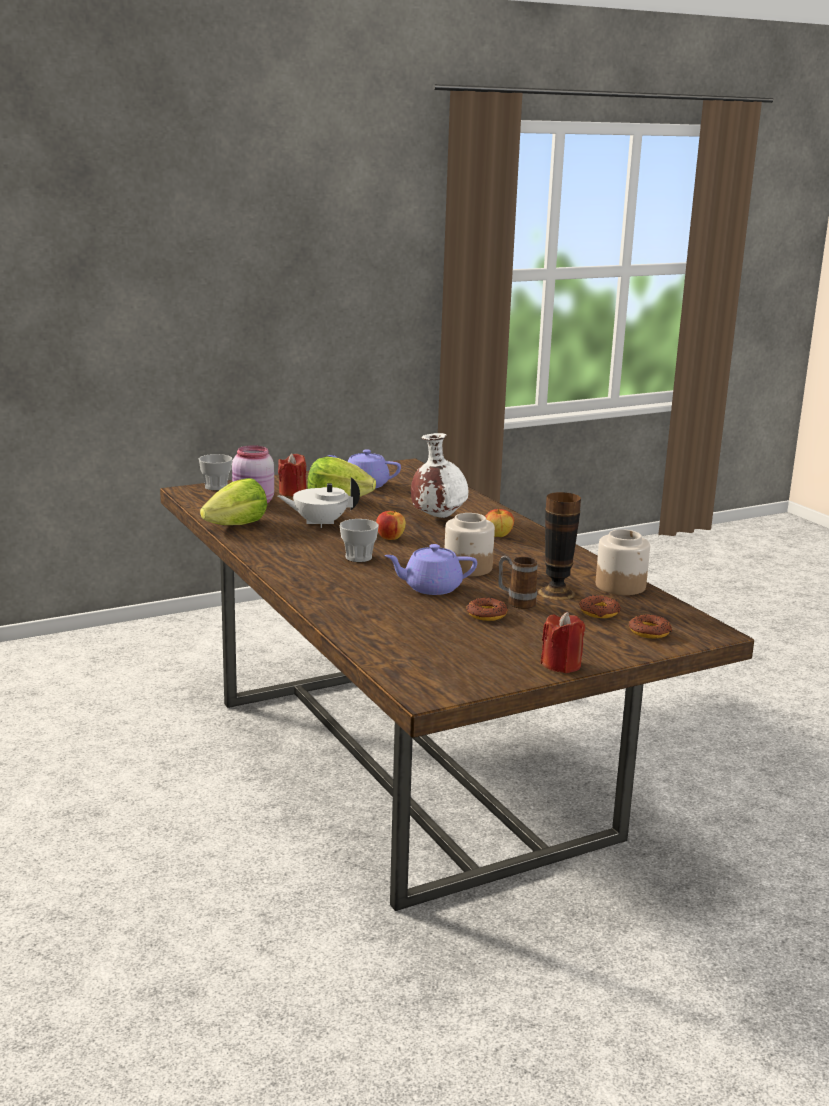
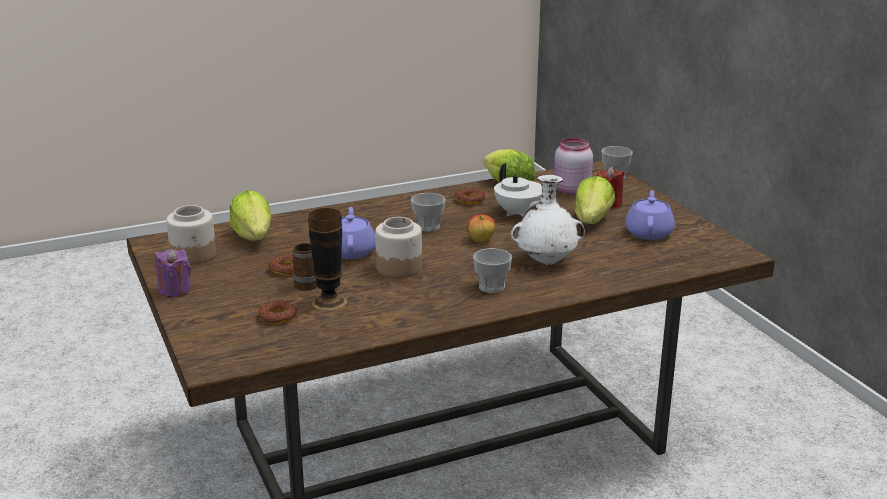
camera: 95 degrees right, 5 degrees up
white teapot [278,477,360,528] -> white teapot turned 150 degrees clockwise [494,163,542,216]
apple [485,509,514,537] -> cup [473,248,512,293]
red candle [540,612,585,673] -> purple candle [155,249,191,297]
jar [596,529,650,595] -> jar moved to [166,205,216,265]
donut [629,614,672,639] -> donut moved to [454,188,485,205]
none -> lettuce [230,191,272,241]

